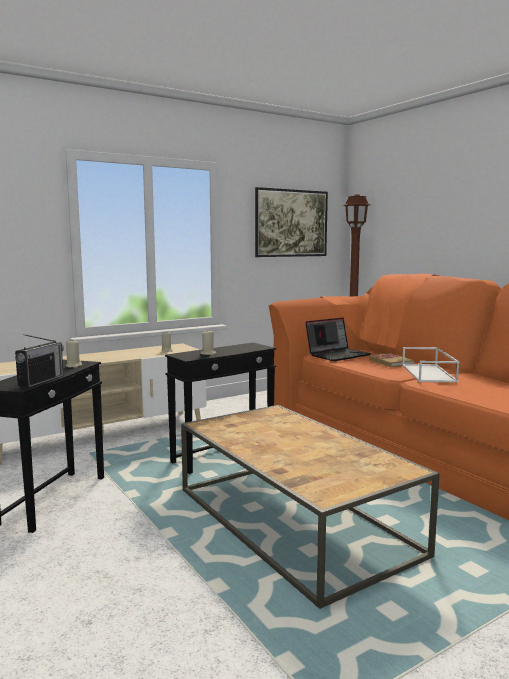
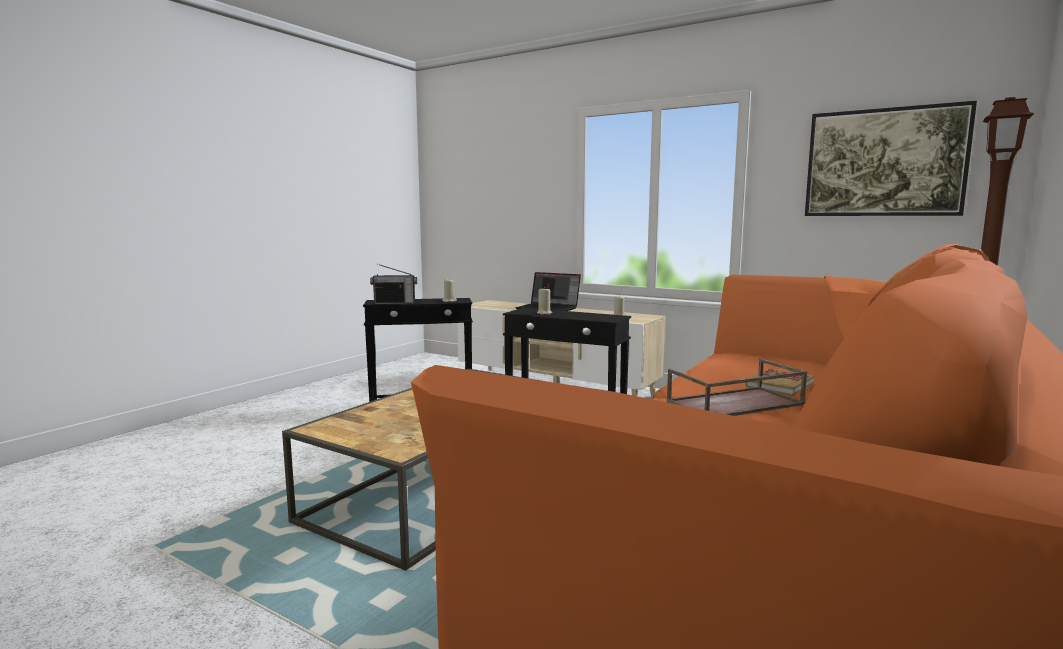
camera: 65 degrees right, 0 degrees up
laptop [305,317,371,361] -> laptop moved to [515,272,581,311]
white tray [402,347,459,383] -> brown tray [666,358,807,416]

